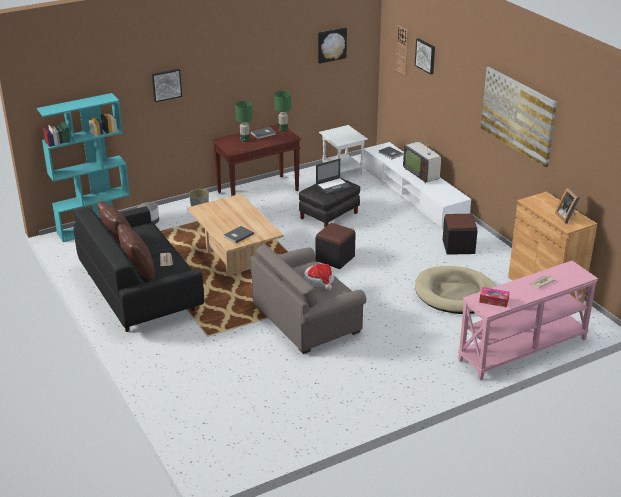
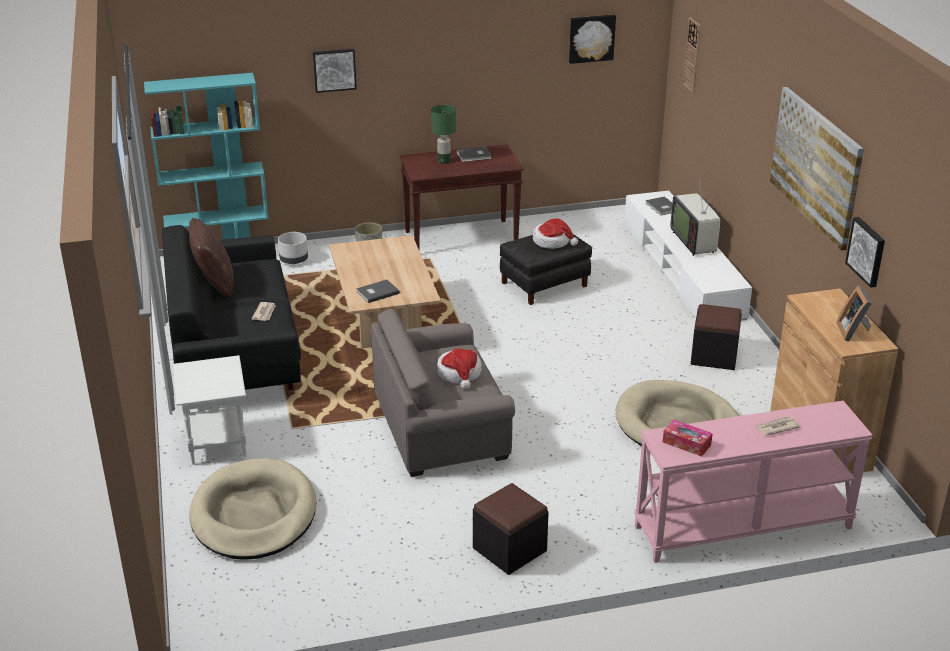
camera: 15 degrees right, 0 degrees up
brown pillow [117,223,155,280] -> none
green table lamp [274,91,291,131] -> none
laptop [316,158,352,194] -> hat [533,218,578,249]
black ottoman [316,223,356,269] -> black ottoman moved to [473,483,549,575]
white side table [319,125,368,175] -> white side table moved to [173,355,247,464]
picture [415,38,435,75] -> picture moved to [845,217,885,288]
none -> beige dog bed [189,458,316,560]

